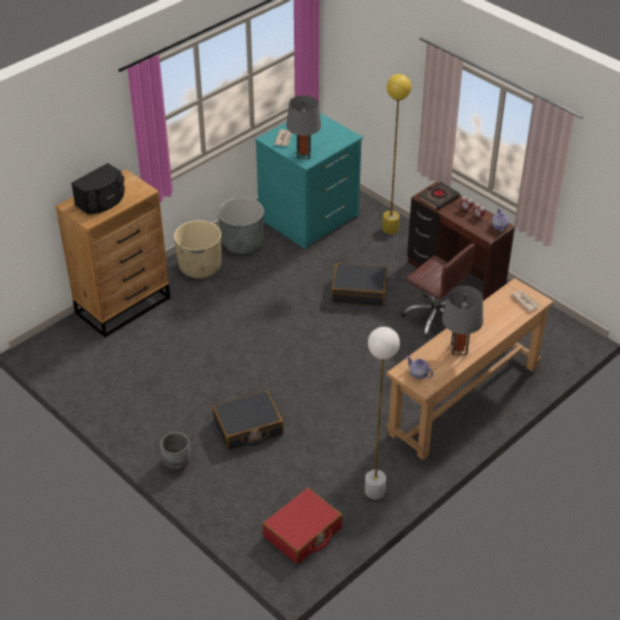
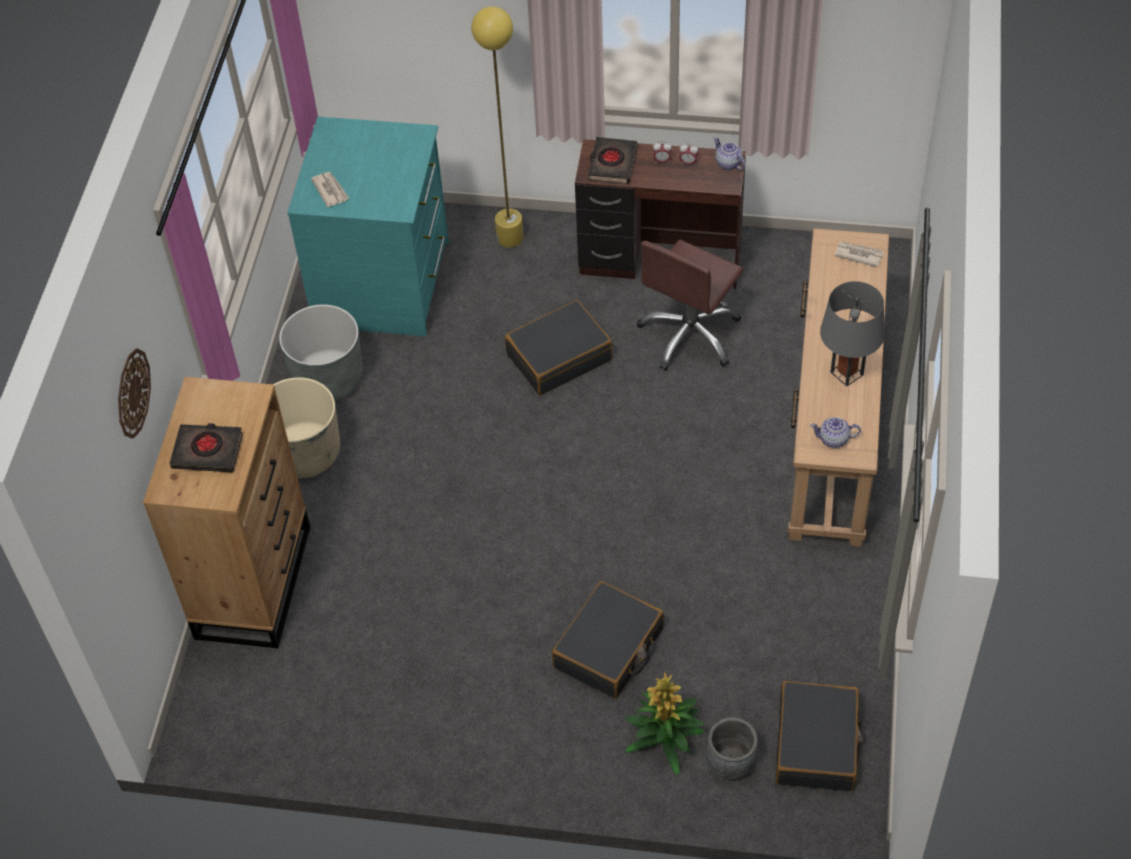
camera: 35 degrees left, 10 degrees up
black speaker [71,163,125,215] -> black book [170,423,243,472]
grey planter [160,432,191,471] -> grey planter moved to [707,717,758,779]
red suitcase [262,488,343,564] -> black suitcase [776,681,863,791]
grey table lamp [286,95,321,159] -> none
white floor lamp [365,327,400,499] -> none
brown office chair [401,243,475,339] -> brown office chair turned 120 degrees clockwise [637,240,743,371]
none -> wall clock [118,348,151,439]
none -> potted plant [625,672,705,775]

